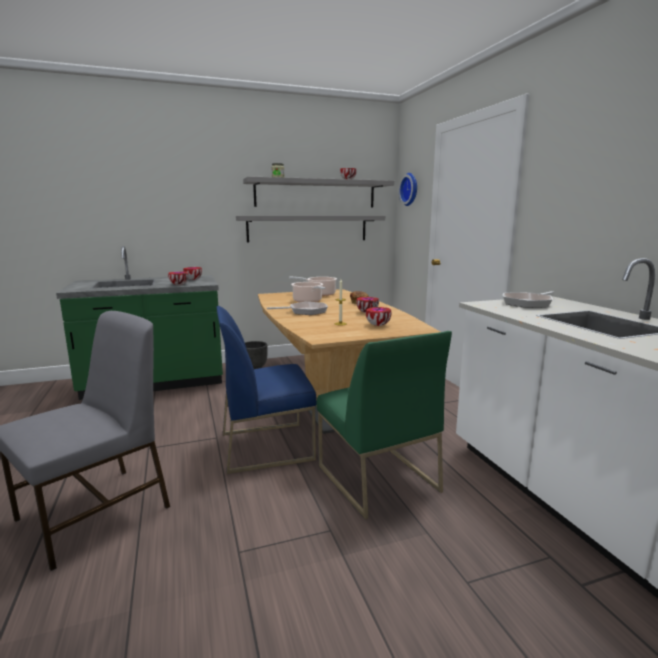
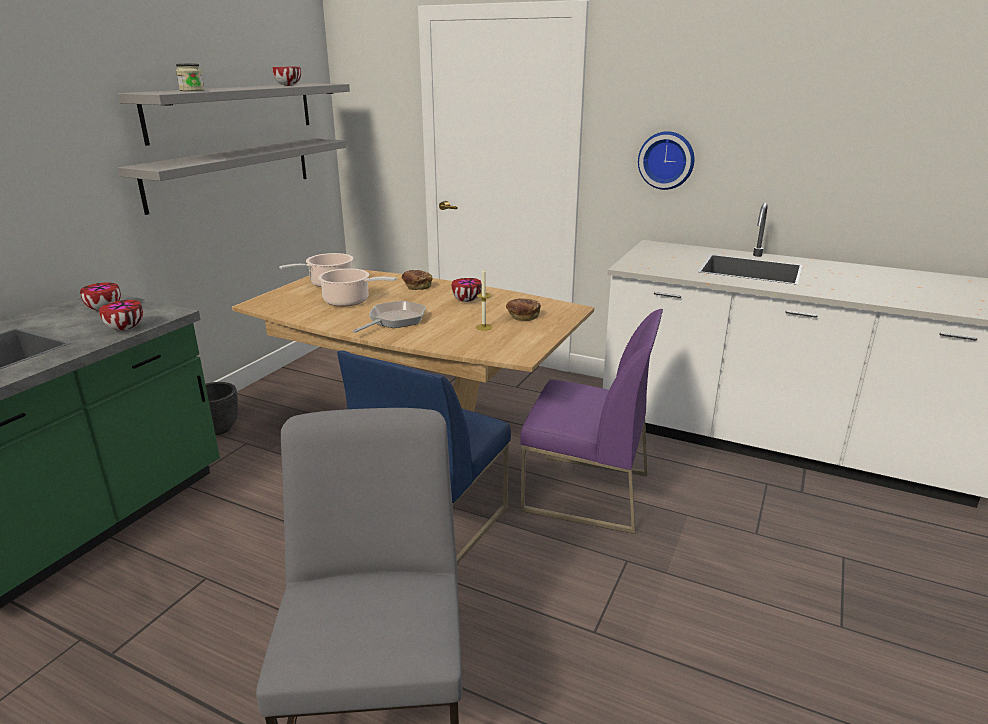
camera: 45 degrees left, 10 degrees up
green chair [316,331,452,519] -> purple chair [520,309,663,534]
bowl [366,307,391,326] -> bread [506,298,541,322]
wall clock [399,173,417,206] -> wall clock moved to [638,131,694,190]
frying pan [503,291,554,308] -> none

